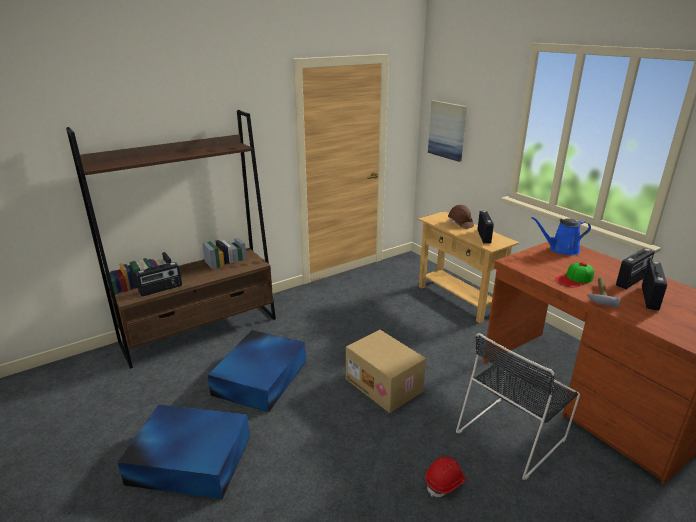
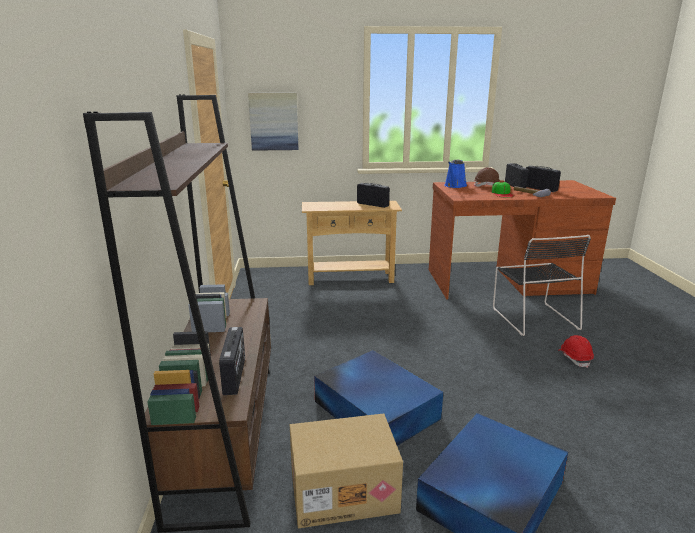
camera: 60 degrees left, 5 degrees down
cardboard box [346,330,426,413] -> cardboard box moved to [290,413,403,528]
brown hard hat [448,205,474,229] -> brown hard hat moved to [474,167,500,187]

